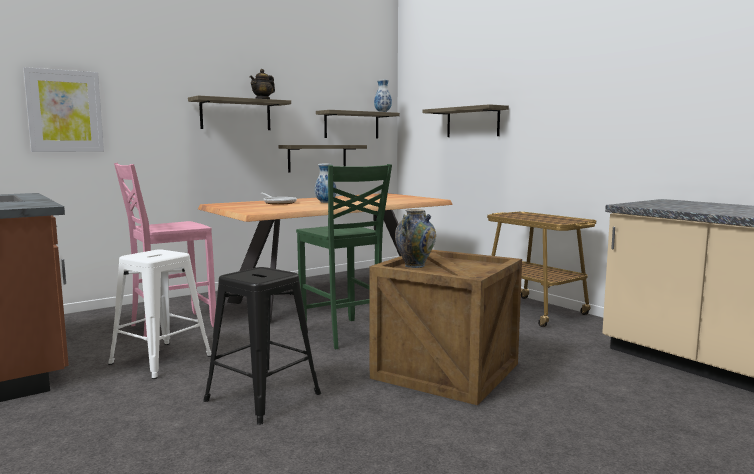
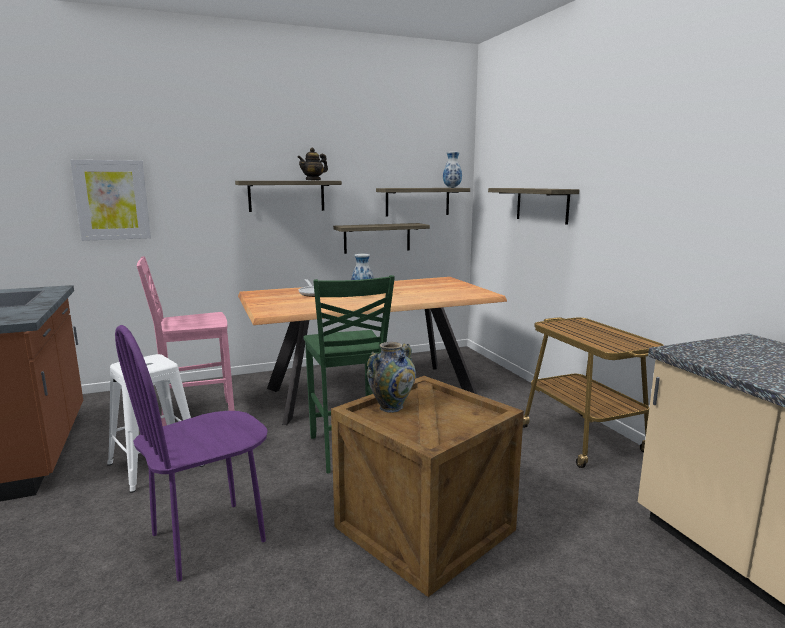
camera: 15 degrees right, 5 degrees up
black stool [203,267,321,425] -> purple chair [115,325,268,581]

